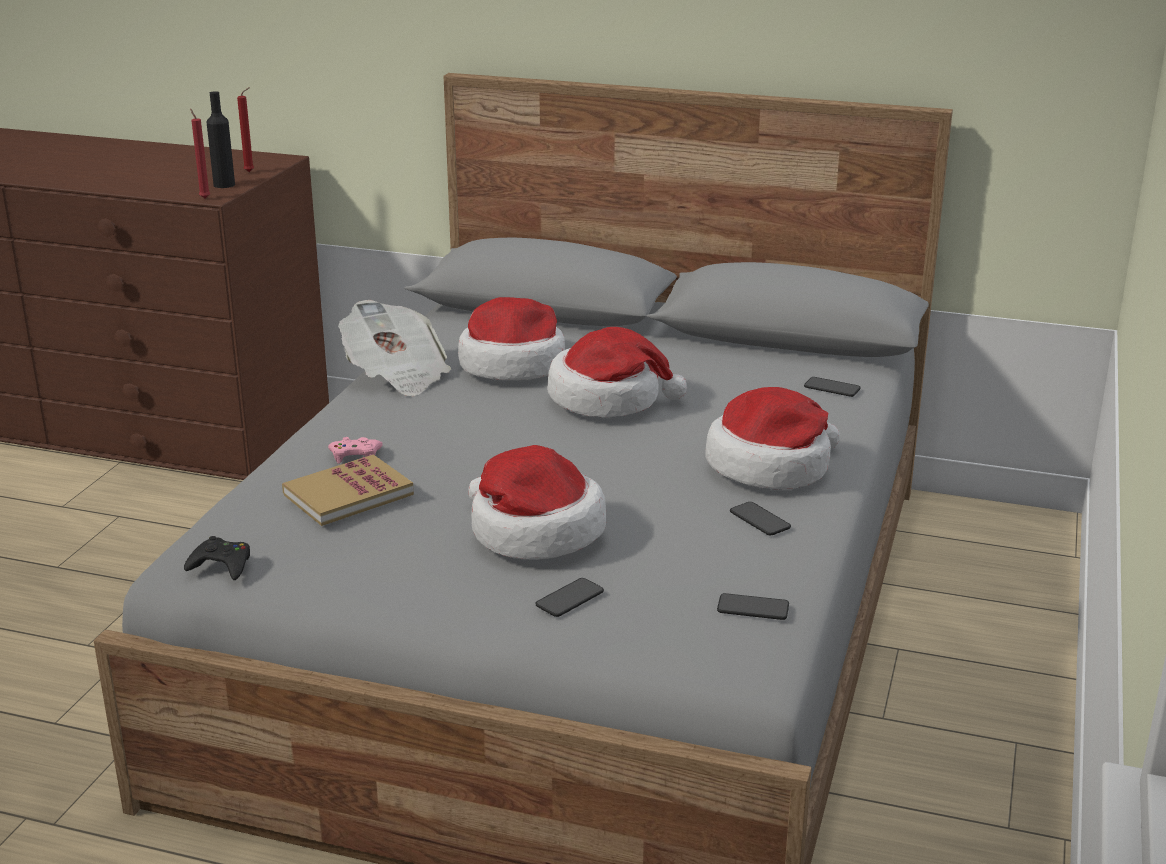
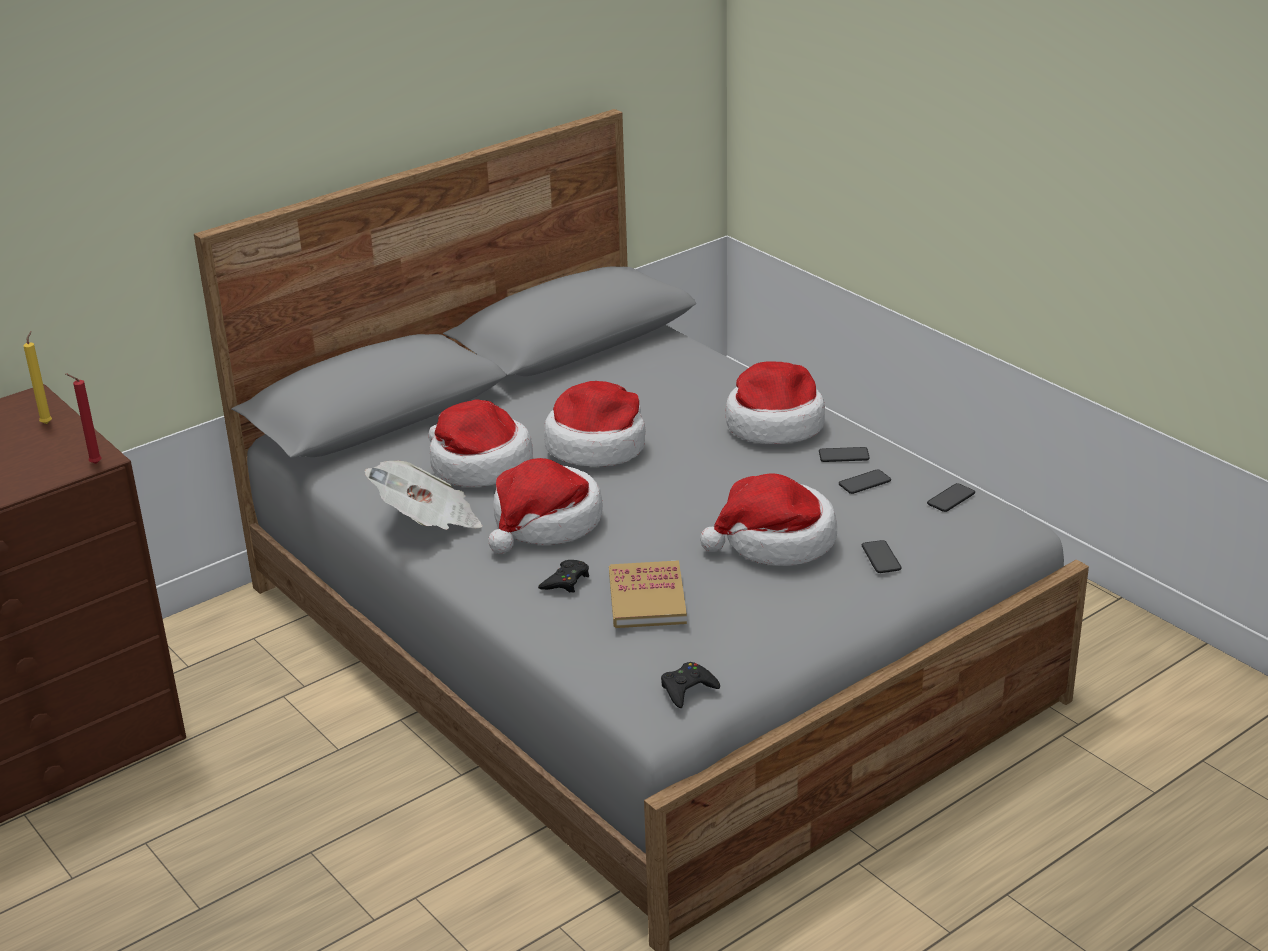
camera: 55 degrees left, 5 degrees up
black bottle [207,91,235,188] -> none
red candle [237,87,254,172] -> yellow candle [23,331,52,424]
pink game controller [328,437,383,464] -> black game controller [538,560,589,593]
phone [804,377,861,397] -> phone moved to [839,469,891,494]
none -> hat [488,458,603,554]

